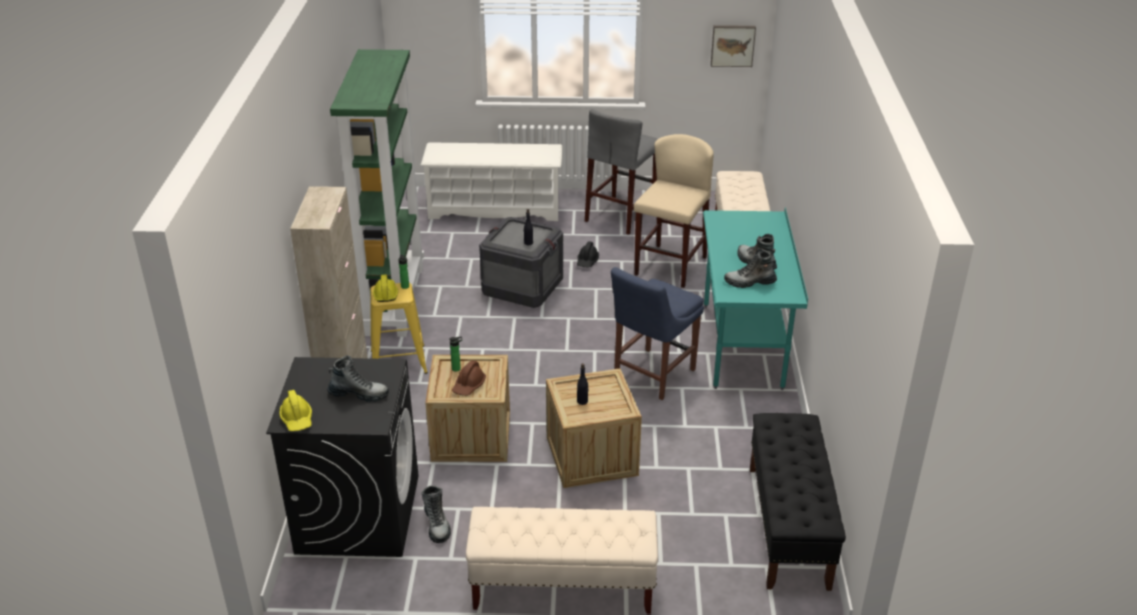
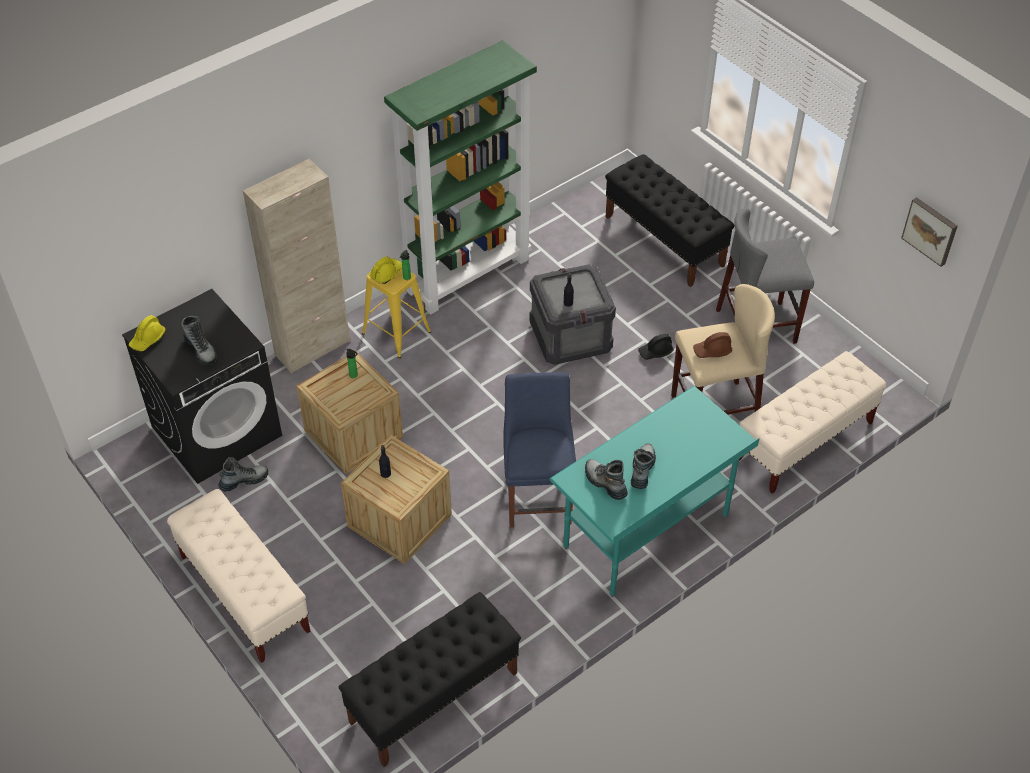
camera: 50 degrees right, 15 degrees up
white shoe rack [421,142,563,221] -> black bench [605,154,734,287]
boot [421,485,451,543] -> boot turned 150 degrees counterclockwise [218,457,268,491]
brown hard hat [452,360,486,396] -> brown hard hat moved to [693,332,732,358]
blue chair [611,267,704,400] -> blue chair turned 90 degrees clockwise [503,372,576,527]

